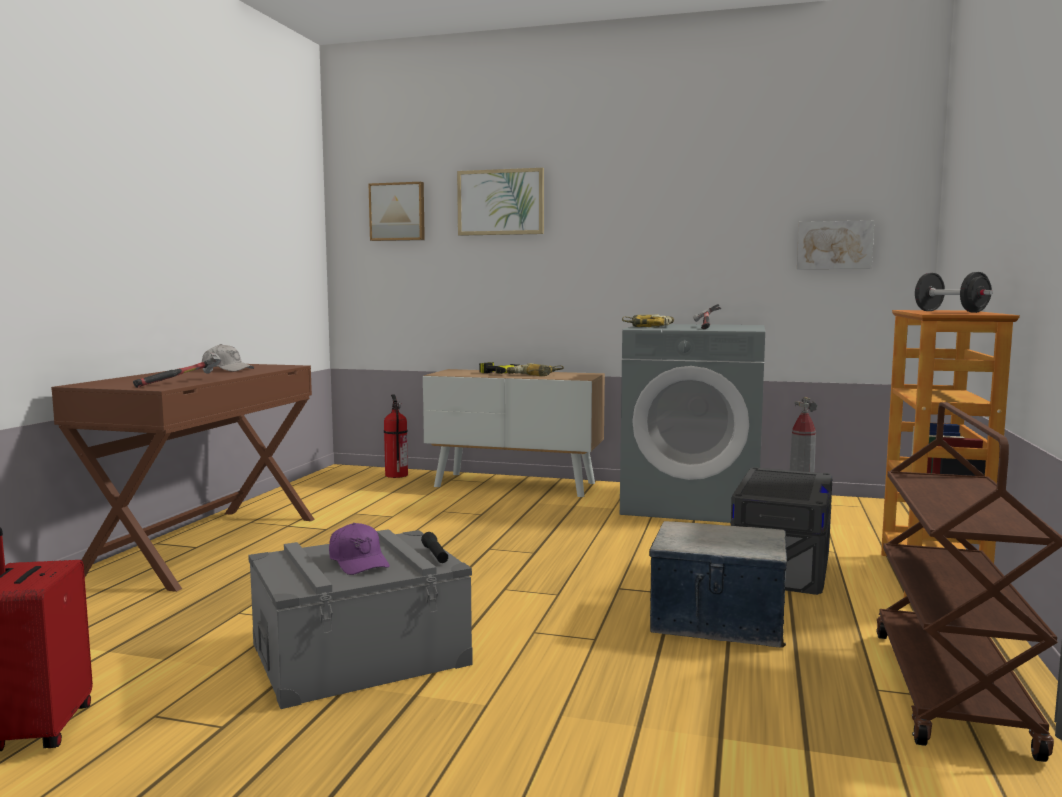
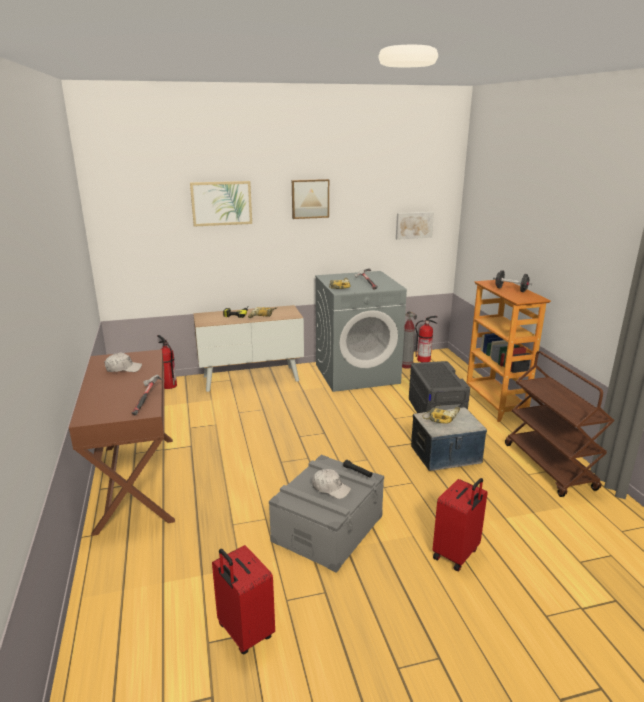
camera: 30 degrees left, 15 degrees up
purple cap [329,523,390,575] -> white cap [312,469,351,499]
picture [369,182,425,241] -> picture moved to [292,179,329,219]
none -> fire extinguisher [415,316,438,362]
none -> power drill [422,405,460,424]
none -> red suitcase [433,478,488,572]

